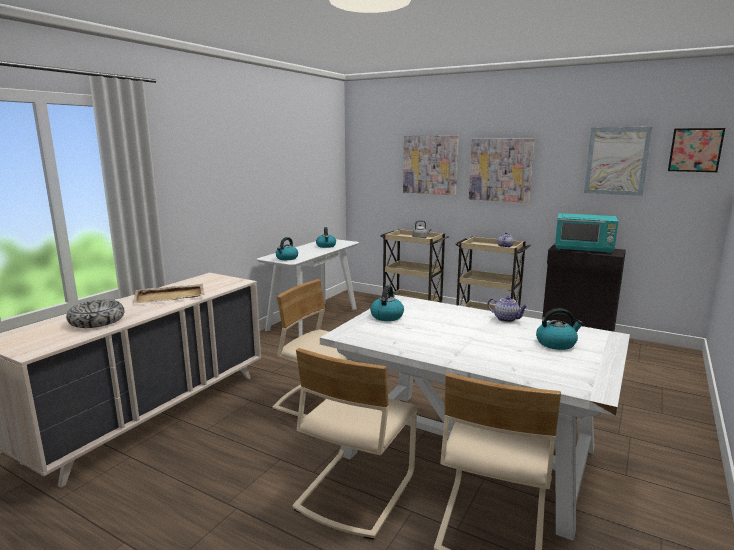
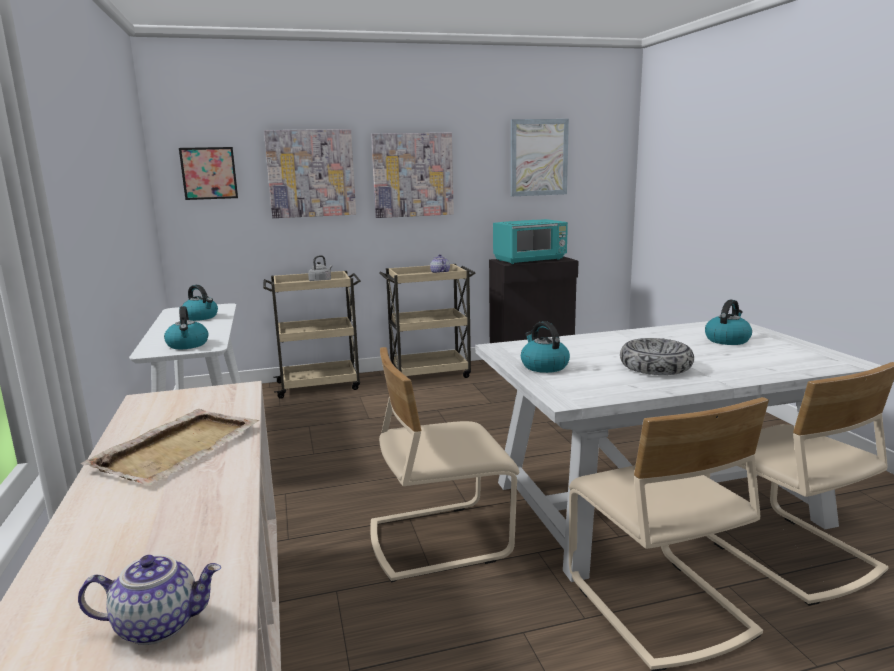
camera: 45 degrees left, 0 degrees up
bowl [66,299,124,328] -> bowl moved to [620,338,694,375]
teapot [488,296,528,322] -> teapot moved to [78,555,221,645]
picture [668,128,725,172] -> picture moved to [179,147,238,200]

